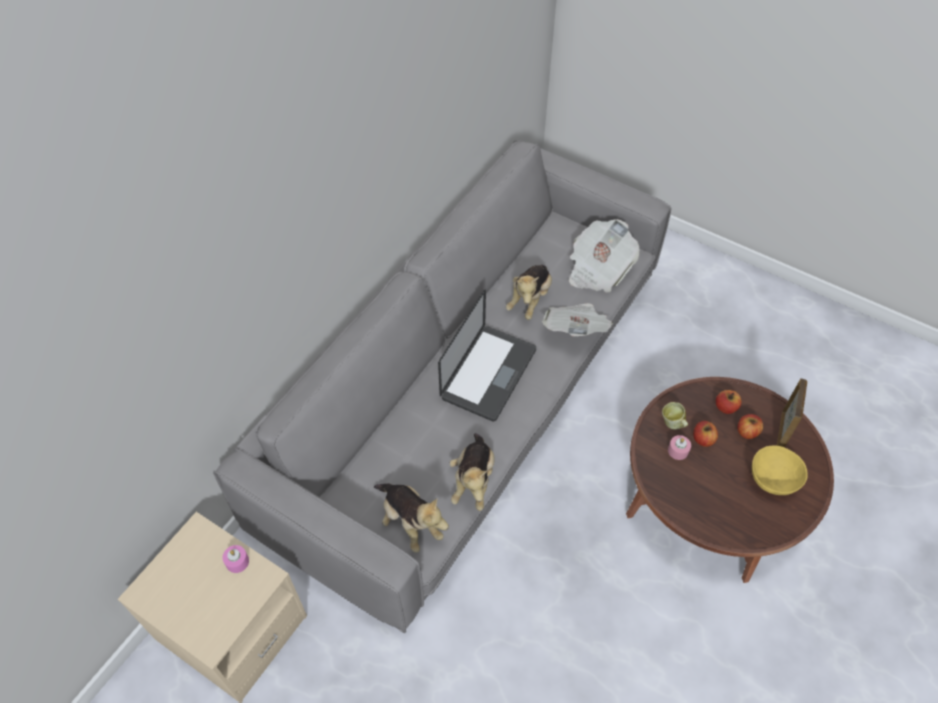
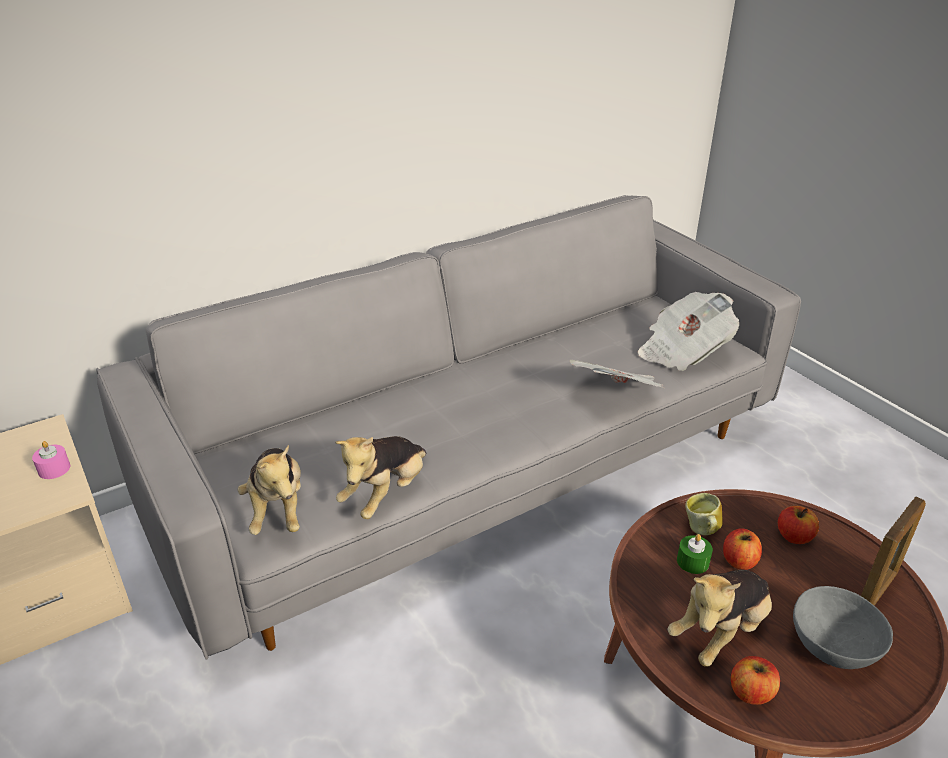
camera: 25 degrees right, 20 degrees down
laptop [438,289,536,422] -> none
plush toy [506,265,552,320] -> plush toy moved to [668,570,772,667]
pink candle [668,435,691,460] -> green candle [677,534,713,574]
apple [737,414,763,439] -> apple moved to [731,656,780,705]
yellow bowl [752,445,808,495] -> grey bowl [793,586,893,669]

